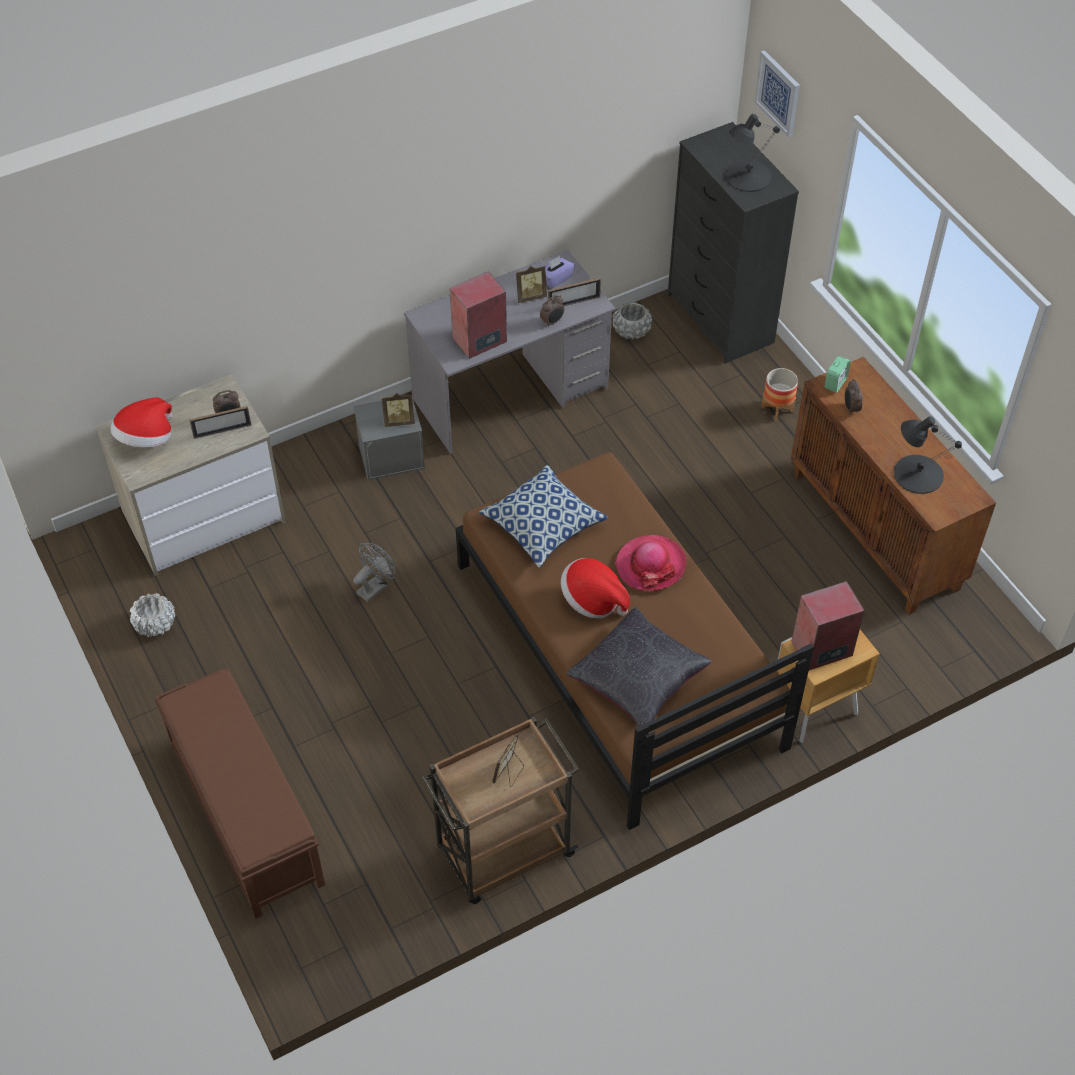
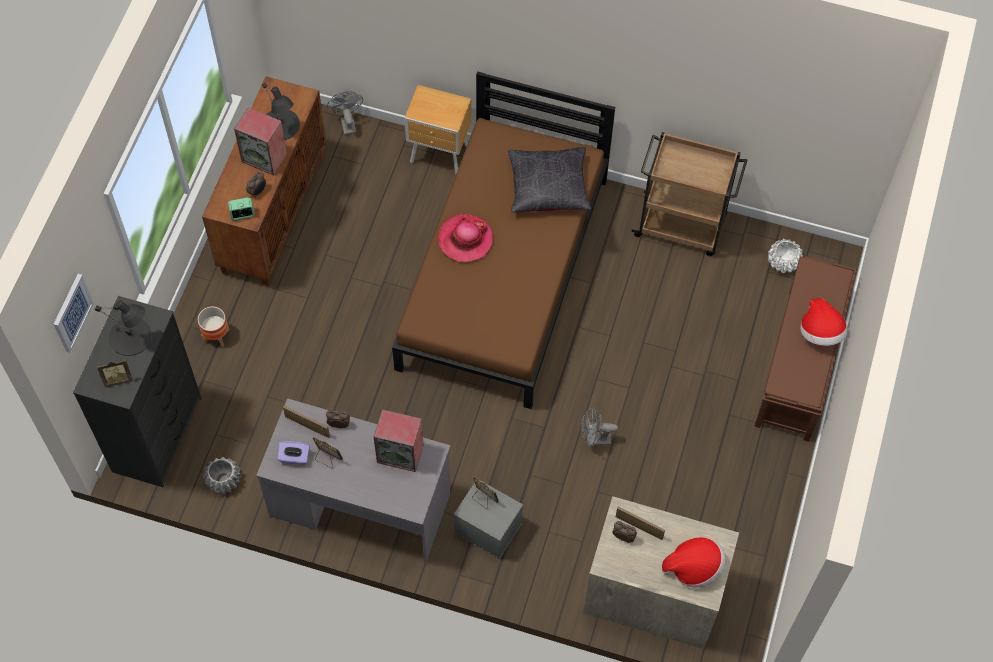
camera: 135 degrees left, 10 degrees up
white planter [130,593,175,637] -> white planter moved to [768,239,803,273]
pillow [479,465,608,568] -> none
picture frame [492,734,524,788] -> picture frame moved to [97,361,133,388]
hat [561,558,630,618] -> hat moved to [800,298,848,346]
speaker [792,581,865,670] -> speaker moved to [234,108,287,175]
none -> grey fan [327,91,363,135]

